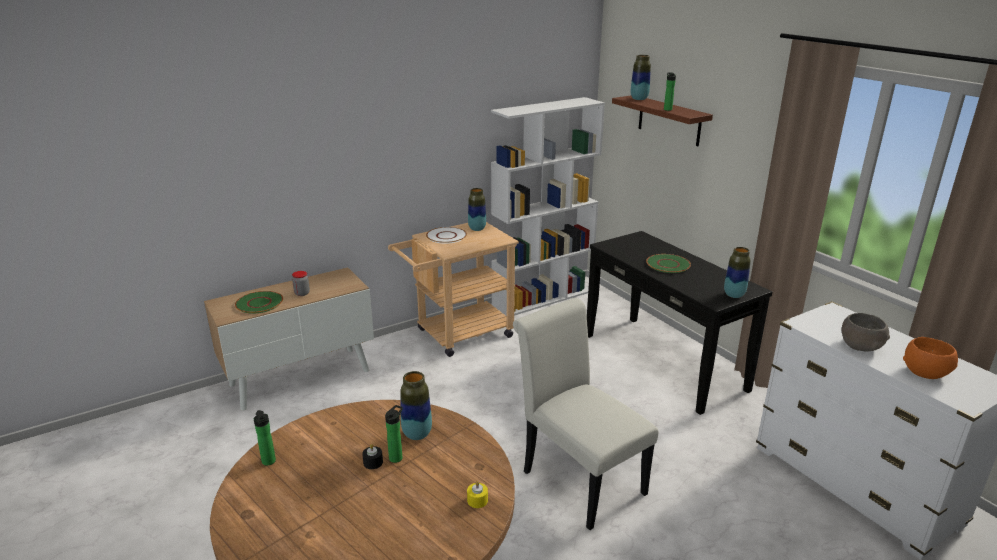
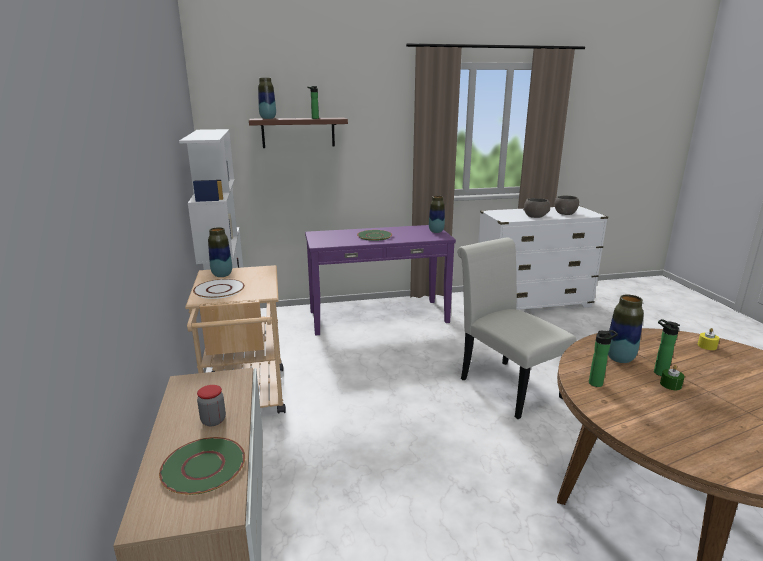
camera: 70 degrees left, 5 degrees down
bottle [254,410,276,466] -> bottle moved to [589,330,618,387]
black candle [362,444,383,469] -> green candle [660,365,685,390]
white chair [513,298,659,530] -> white chair turned 75 degrees clockwise [457,238,577,419]
black console table [587,231,772,415] -> purple console table [305,225,456,335]
orange bowl [903,337,958,379] -> grey bowl [554,196,579,215]

